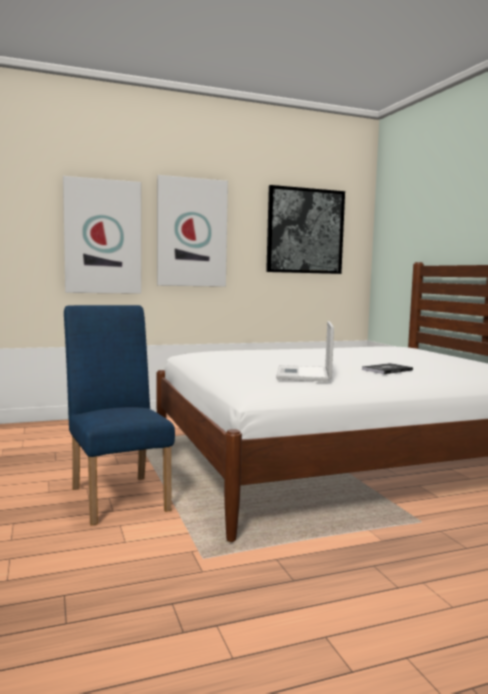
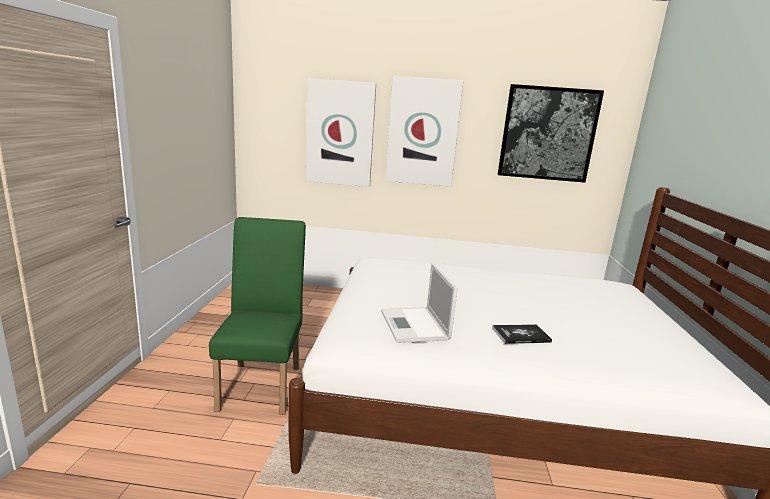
camera: 25 degrees right, 10 degrees up
blue chair [64,305,175,526] -> green chair [209,217,306,415]
laptop [276,321,334,382] -> laptop turned 45 degrees counterclockwise [381,263,458,343]

